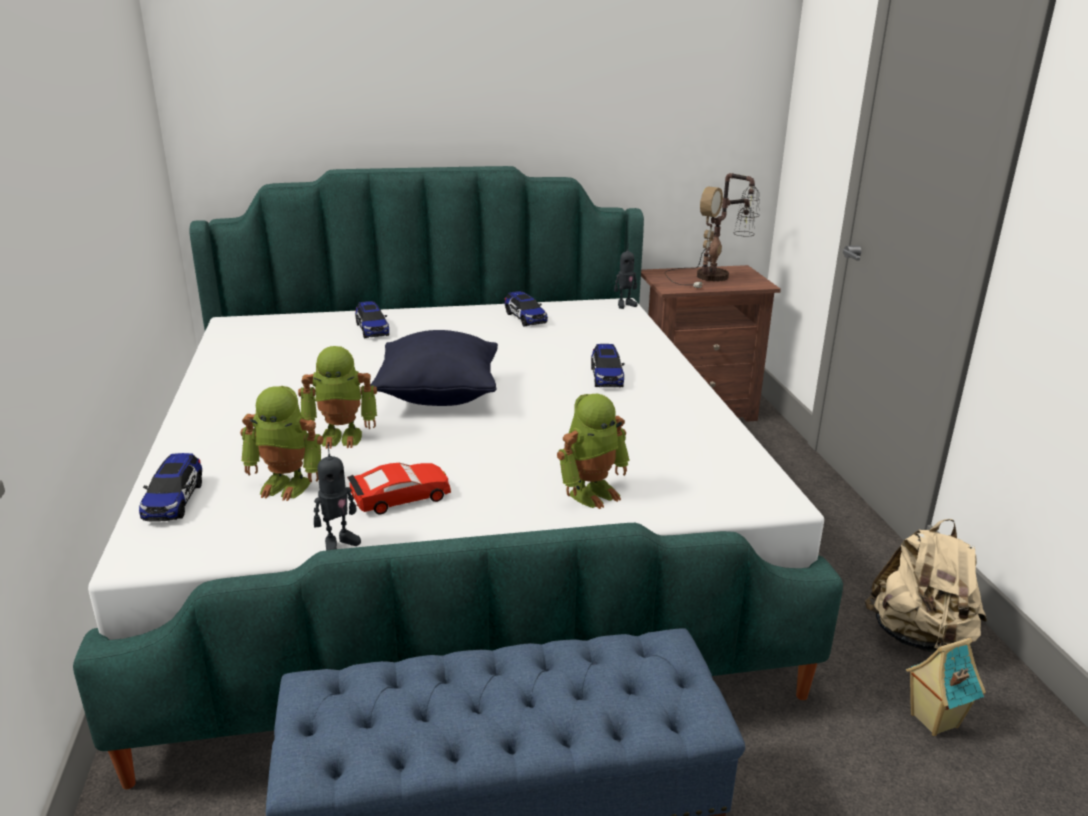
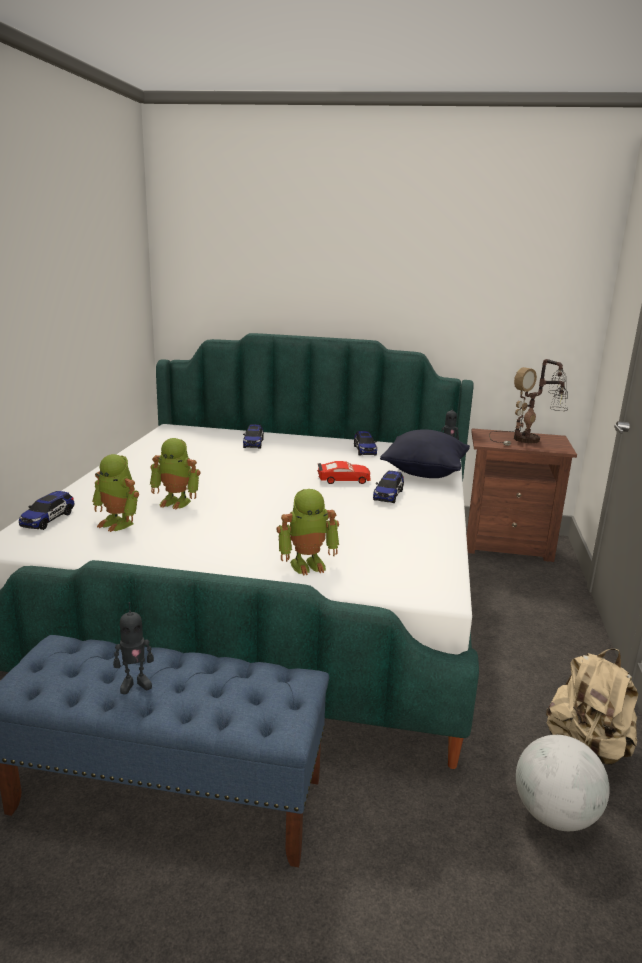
camera: 20 degrees right, 5 degrees down
toy robot [314,444,361,550] -> toy robot moved to [113,602,154,694]
red toy car [347,463,451,514] -> red toy car moved to [317,461,370,484]
black pillow [370,330,498,406] -> black pillow moved to [380,429,470,478]
toy house [906,638,986,736] -> globe [516,735,610,831]

